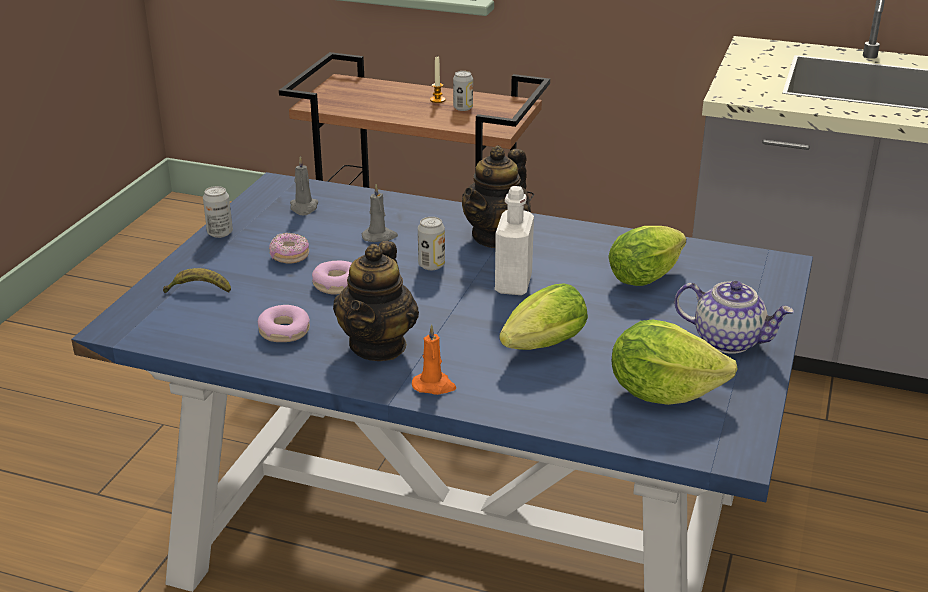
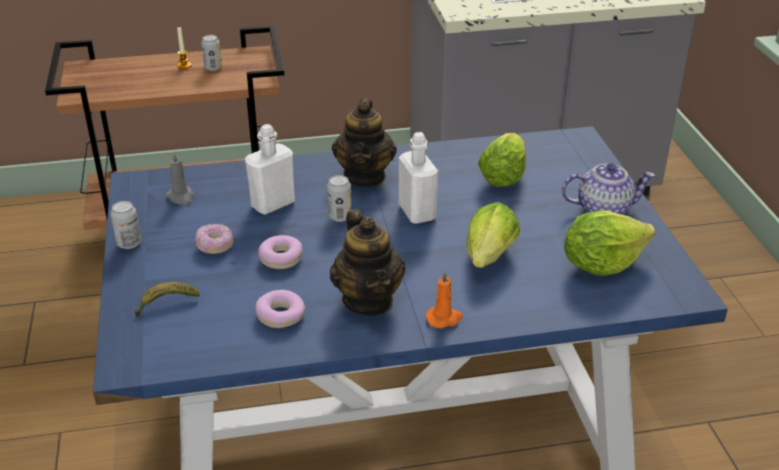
camera: 30 degrees left, 5 degrees up
grey candle [362,184,398,242] -> white bottle [245,124,295,215]

